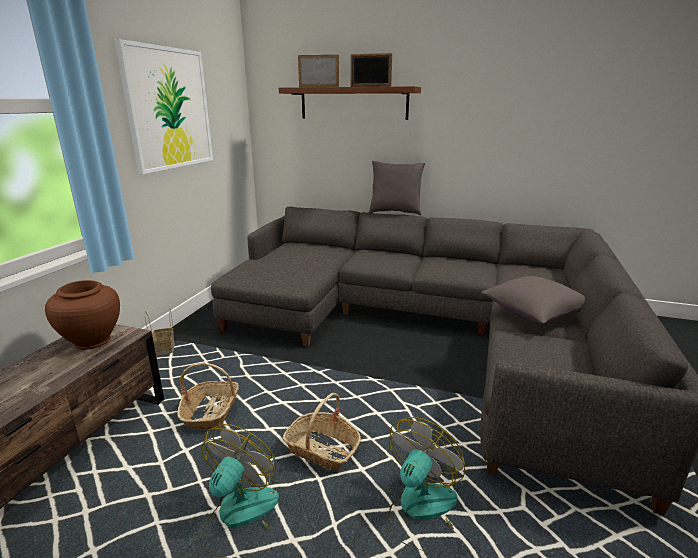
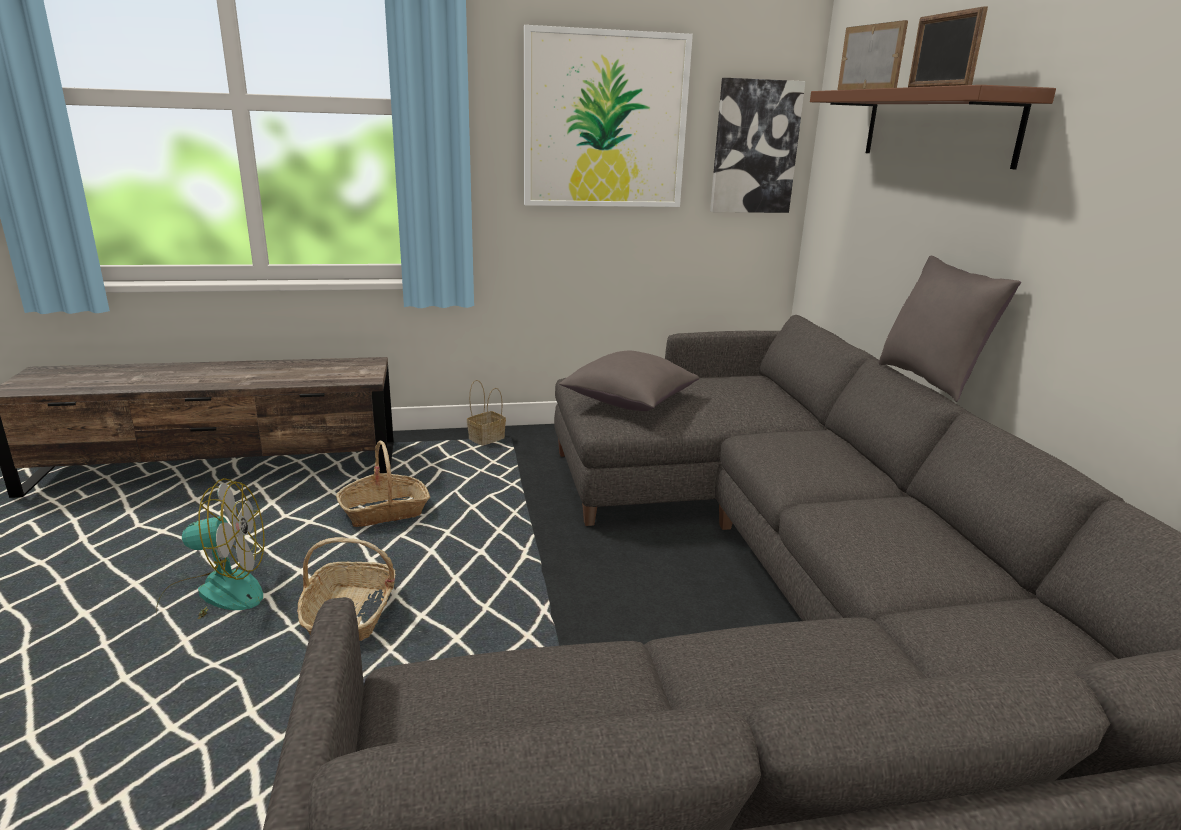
camera: 60 degrees right, 0 degrees up
brown vase [45,280,120,350] -> none
fan [387,417,465,552] -> none
grey pillow [481,276,585,324] -> grey pillow moved to [559,351,700,411]
none -> picture [710,78,806,213]

